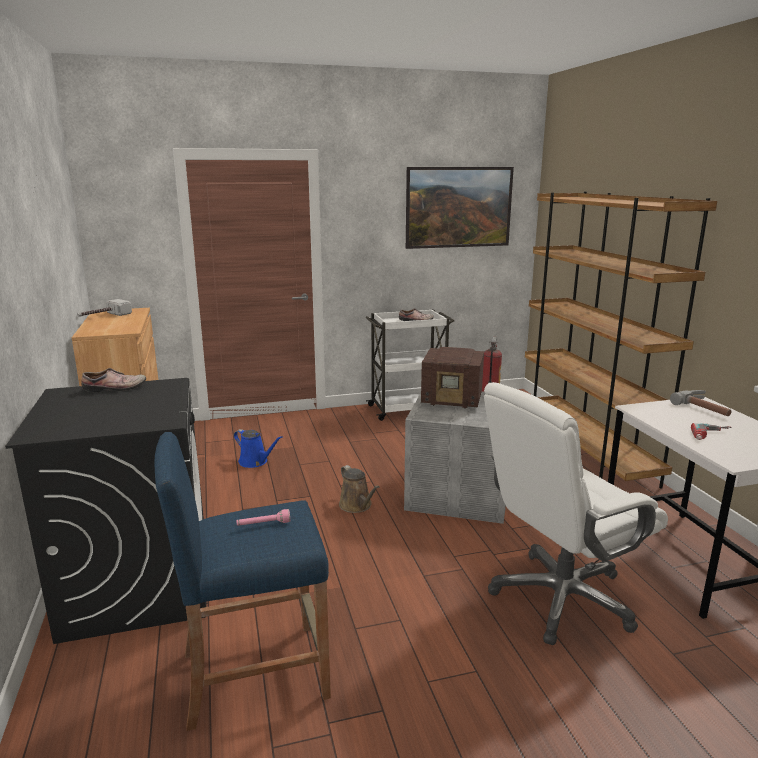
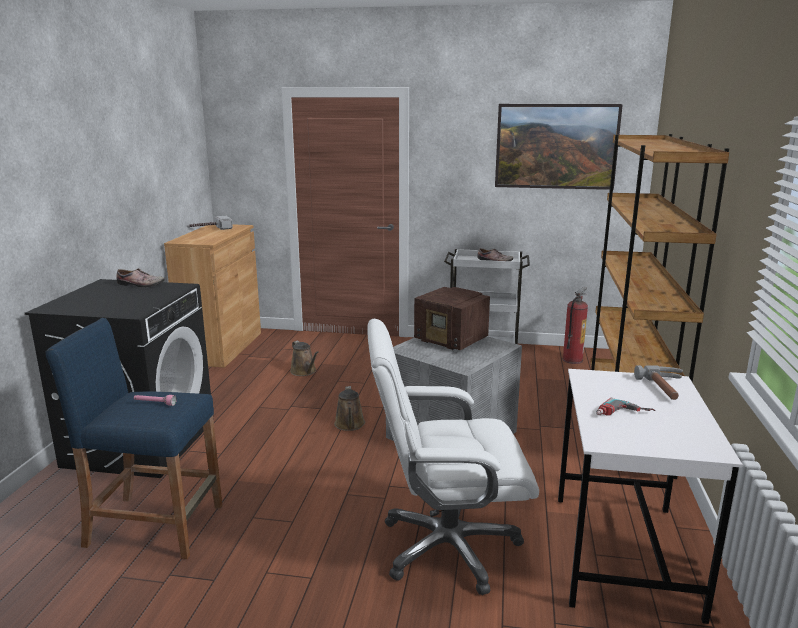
camera: 25 degrees right, 0 degrees up
blue watering can [234,429,282,468] -> brown watering can [290,341,319,376]

